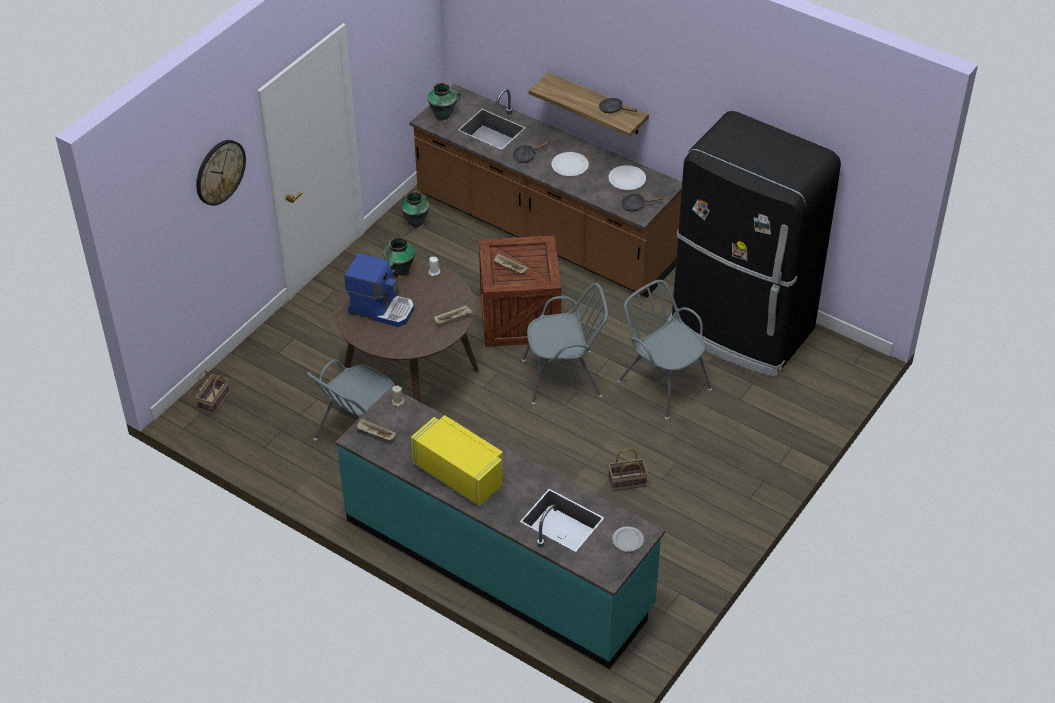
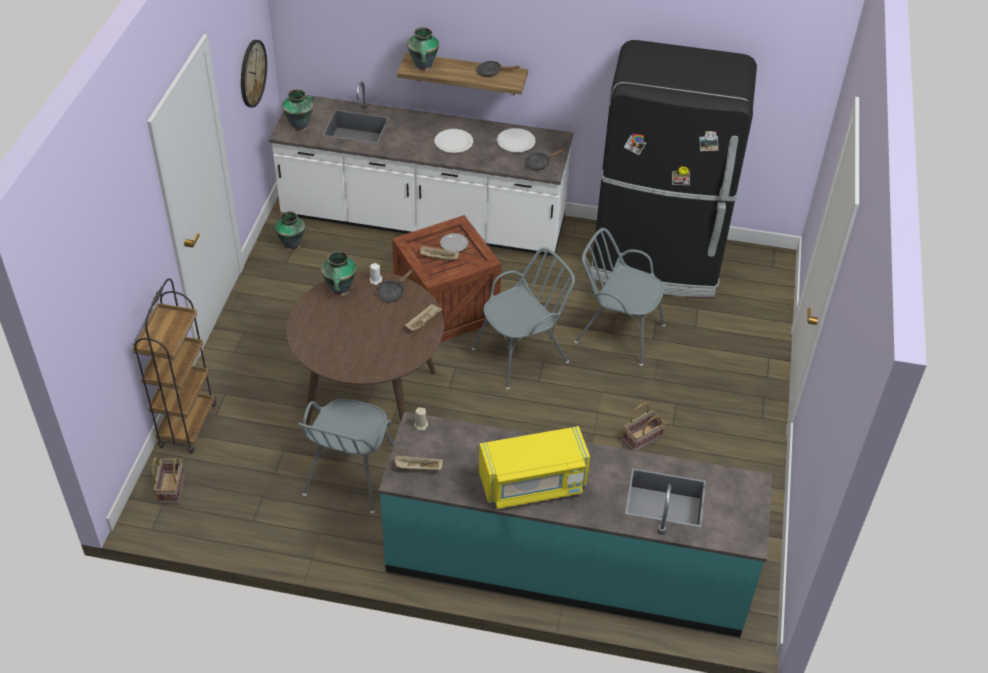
camera: 25 degrees left, 0 degrees up
wall clock [196,140,246,206] -> wall clock moved to [241,40,267,108]
coffee machine [344,253,414,327] -> none
brown counter [410,84,682,297] -> white counter [269,81,573,256]
yellow microwave [411,415,503,507] -> yellow microwave turned 150 degrees clockwise [479,426,590,509]
black frying pan [513,141,550,163] -> black frying pan moved to [377,269,413,302]
plate [612,526,644,552] -> plate moved to [440,233,468,252]
none -> brown cart [133,278,217,453]
none -> vase [407,27,439,71]

